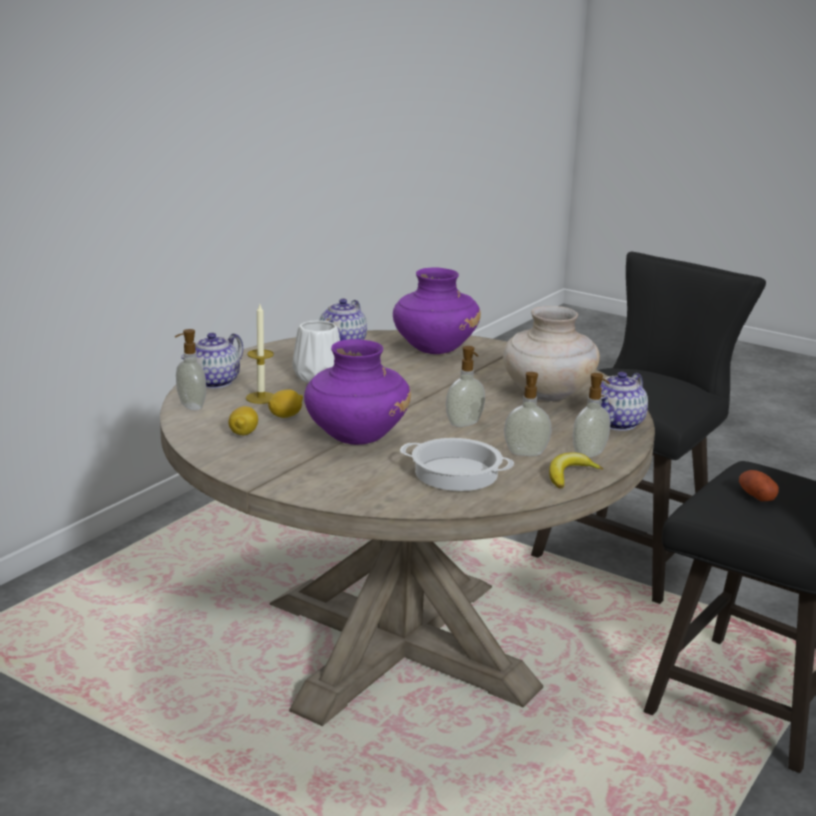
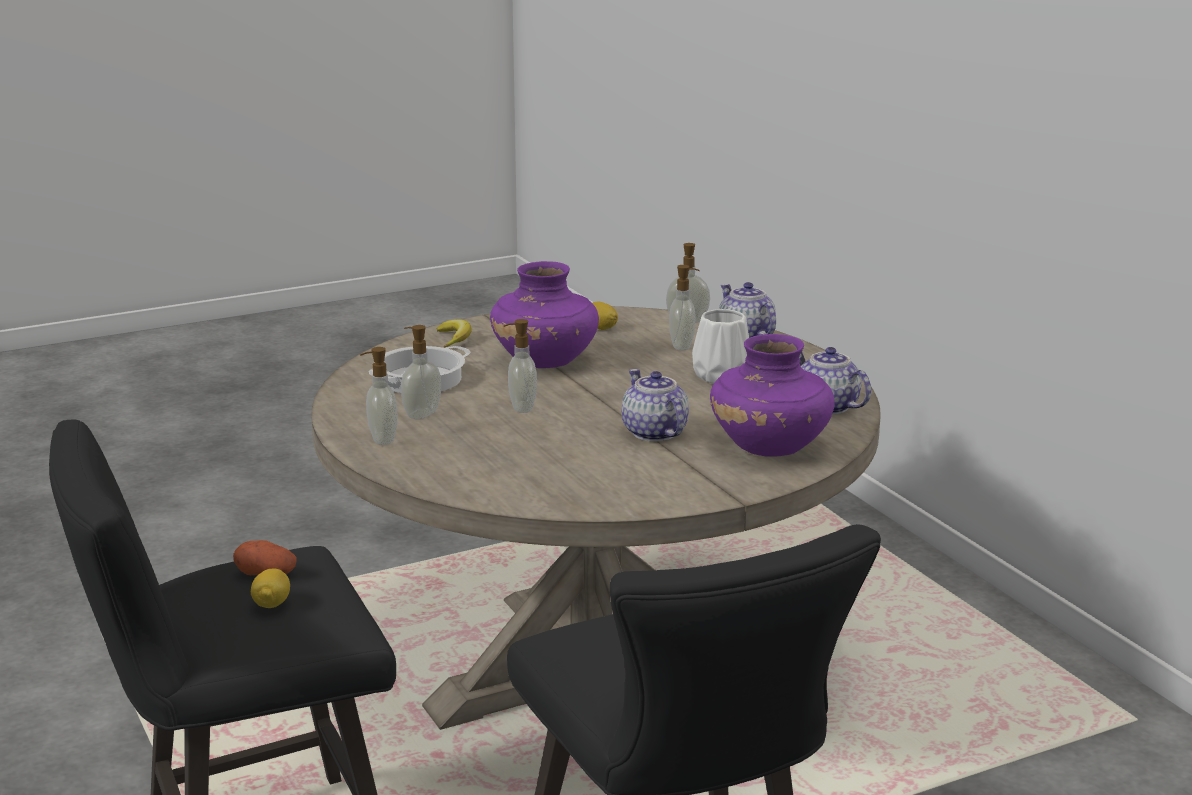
camera: 120 degrees right, 0 degrees up
candle [246,304,274,404] -> soap dispenser [669,265,700,351]
lemon [268,389,303,418] -> lemon moved to [251,569,290,608]
beige vase [503,306,600,401] -> none
banana [549,452,603,488] -> banana moved to [436,319,472,347]
teapot [600,372,648,431] -> teapot moved to [622,369,689,441]

